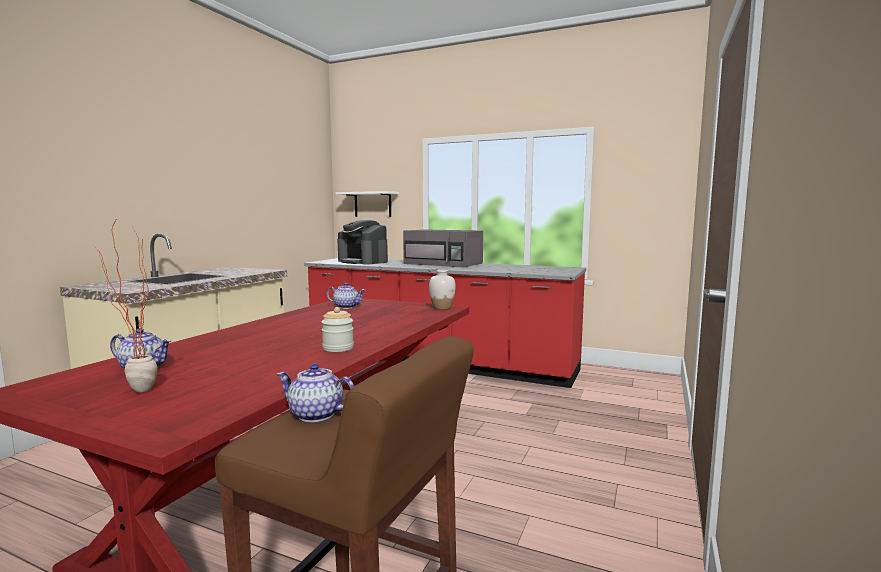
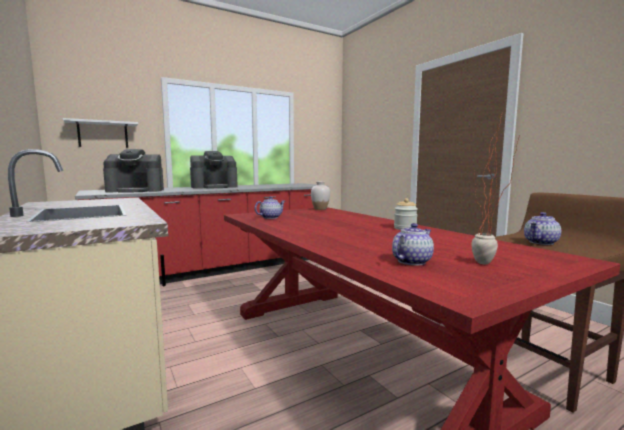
camera: 55 degrees left, 0 degrees up
grey microwave [403,229,483,268] -> coffee machine [190,151,238,189]

